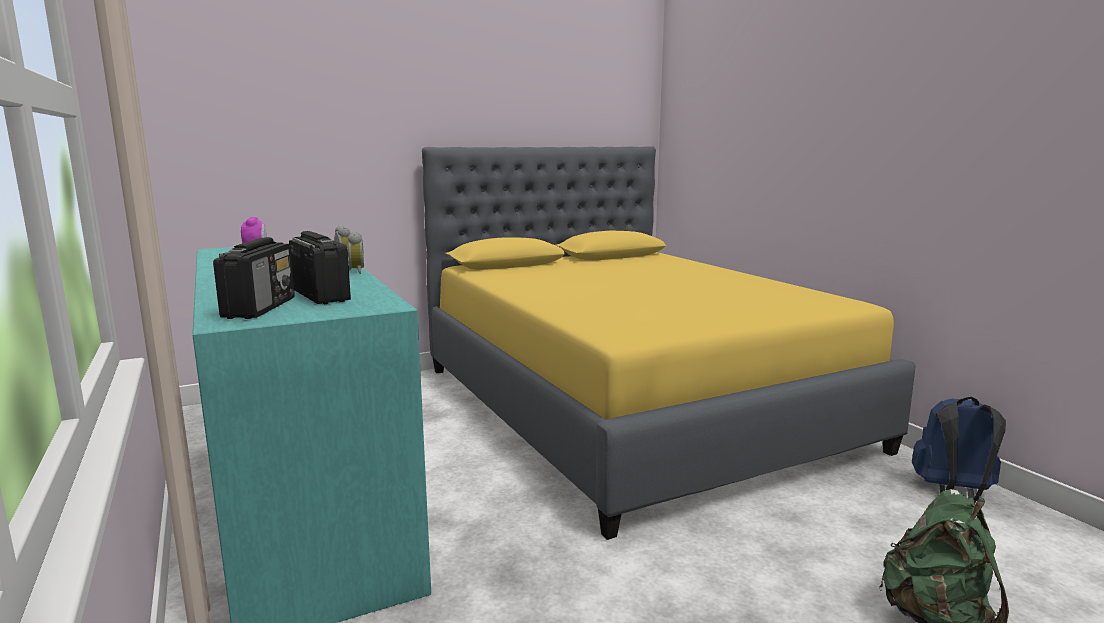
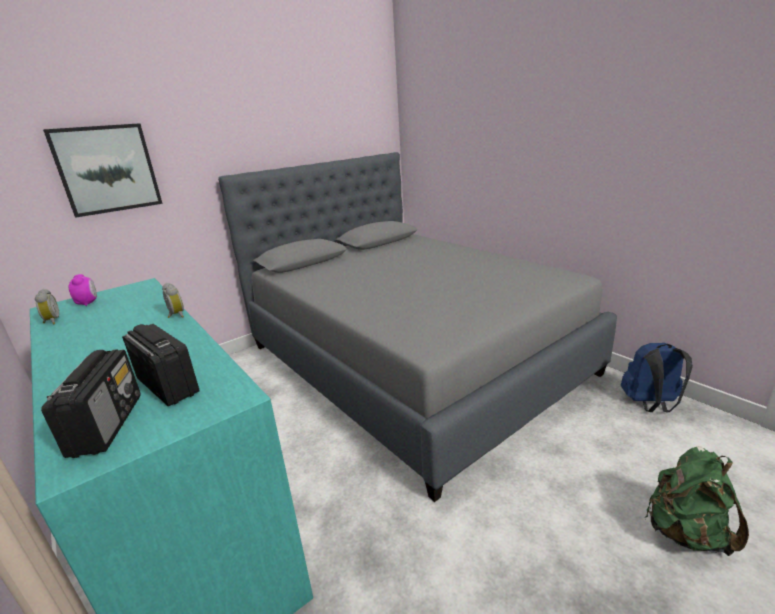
camera: 10 degrees left, 10 degrees up
alarm clock [347,231,364,274] -> alarm clock moved to [35,289,59,324]
yellow bed [422,146,916,540] -> grey bed [218,152,617,502]
none -> picture [43,123,163,218]

